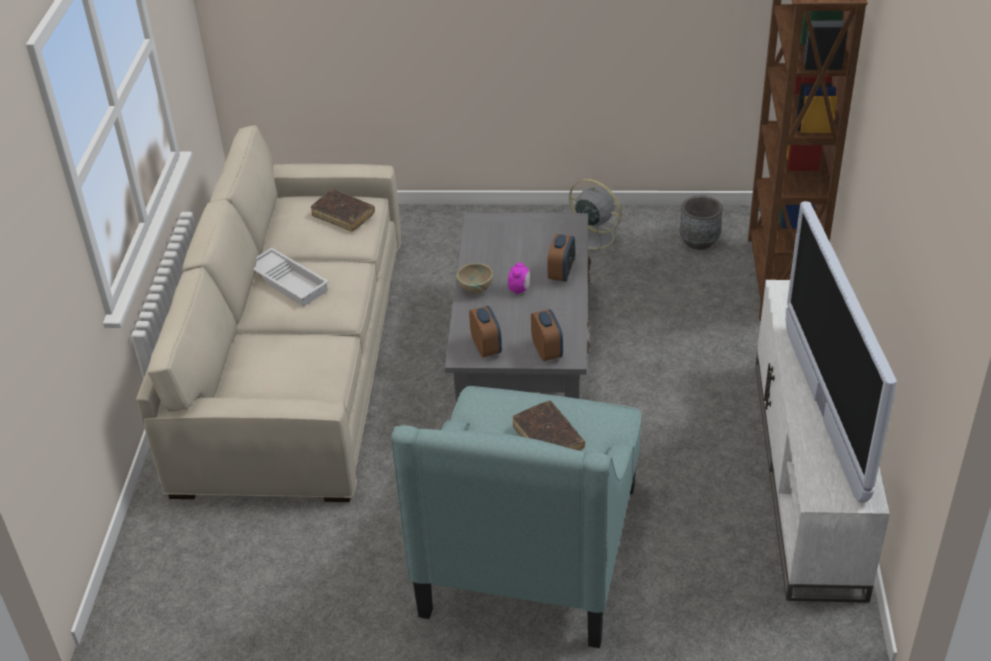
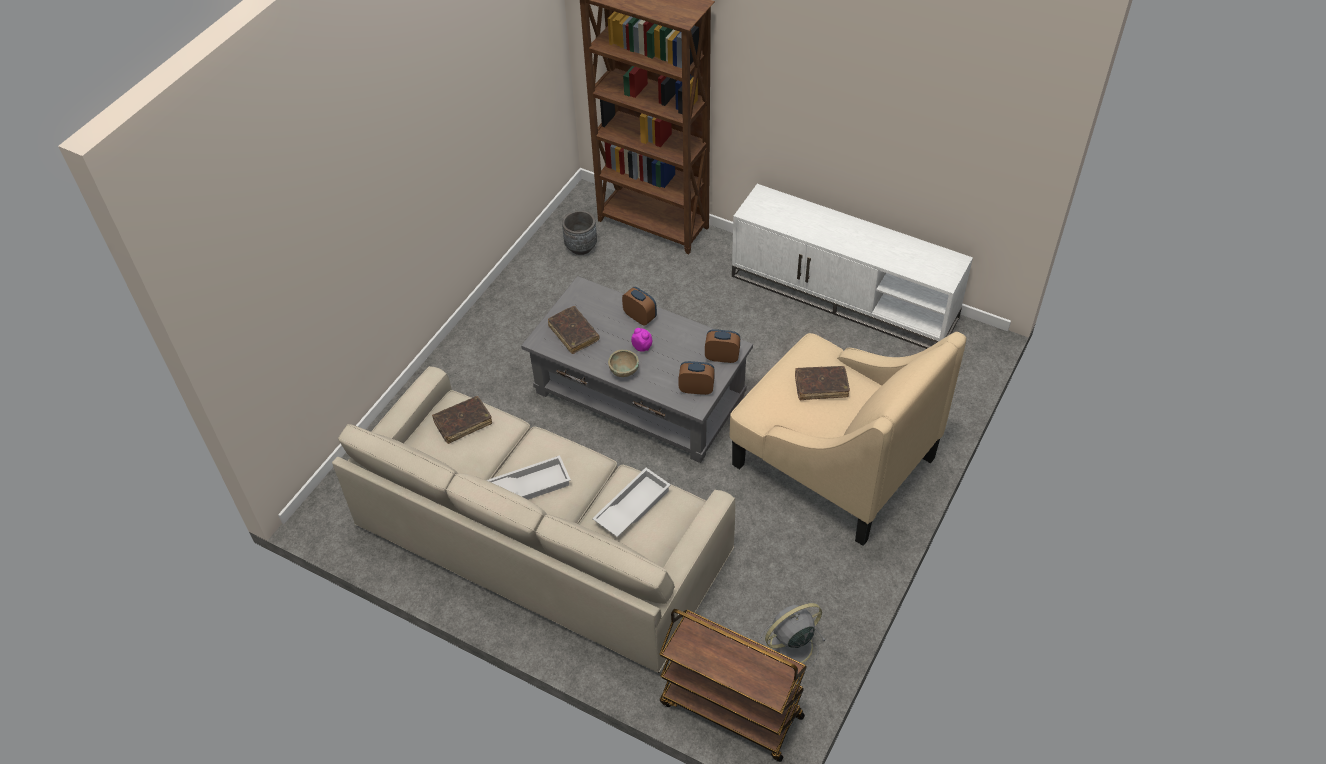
camera: 65 degrees left, 10 degrees up
turquoise armchair [391,386,642,648] -> beige armchair [730,332,966,546]
grey fan [569,179,624,253] -> grey fan moved to [759,603,826,672]
television [786,201,897,503] -> none
none -> brown book [548,306,599,354]
none -> white tray [592,468,671,537]
none -> brown cart [659,609,807,762]

